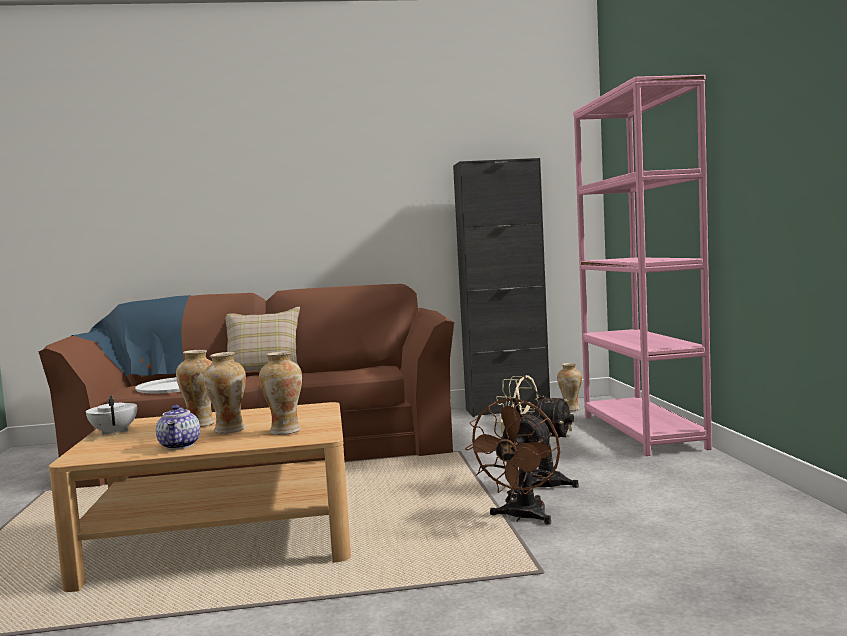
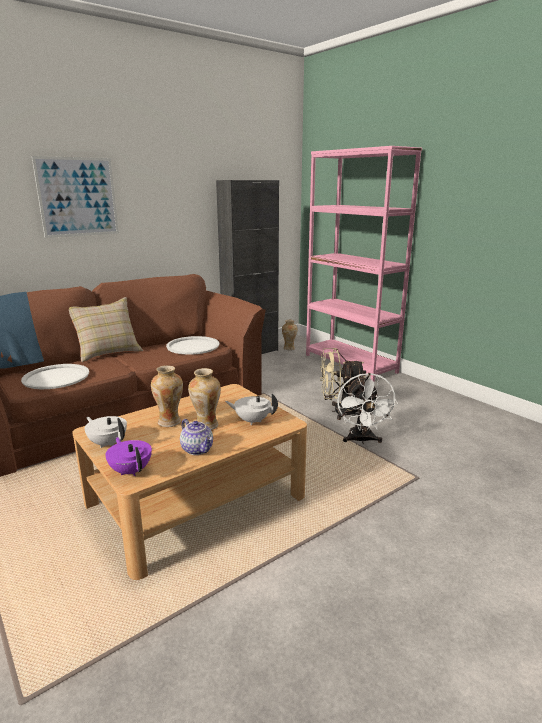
camera: 30 degrees left, 15 degrees up
vase [259,351,302,435] -> white teapot [225,394,278,425]
brown fan [465,398,560,525] -> white fan [337,373,398,444]
none -> picture [32,156,119,238]
none -> purple teapot [105,437,152,476]
none -> white tray [166,336,220,355]

